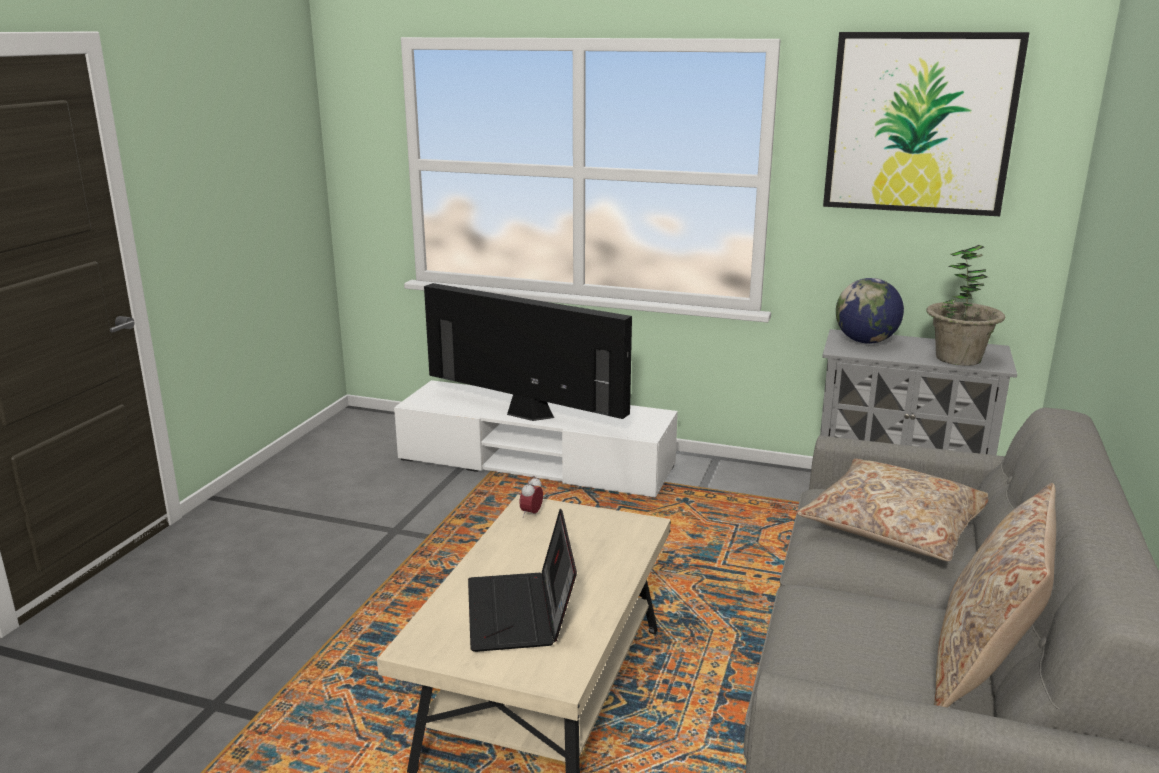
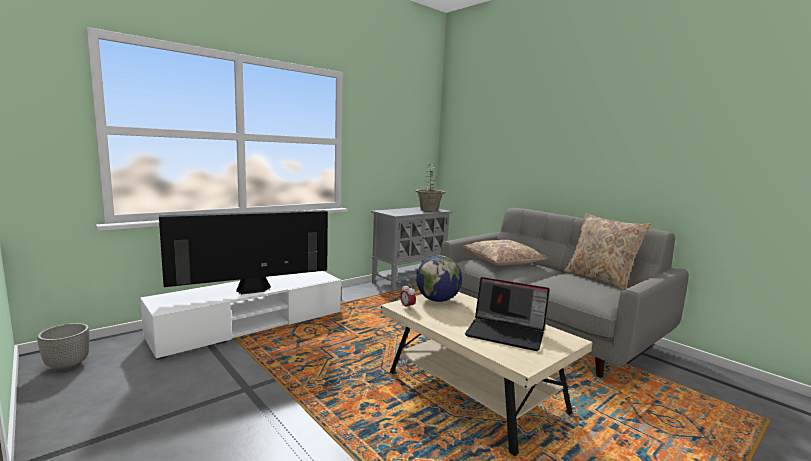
camera: 60 degrees left, 10 degrees down
picture [823,32,1030,216] -> none
globe [836,278,904,344] -> globe moved to [416,255,462,302]
none -> planter [37,323,90,371]

